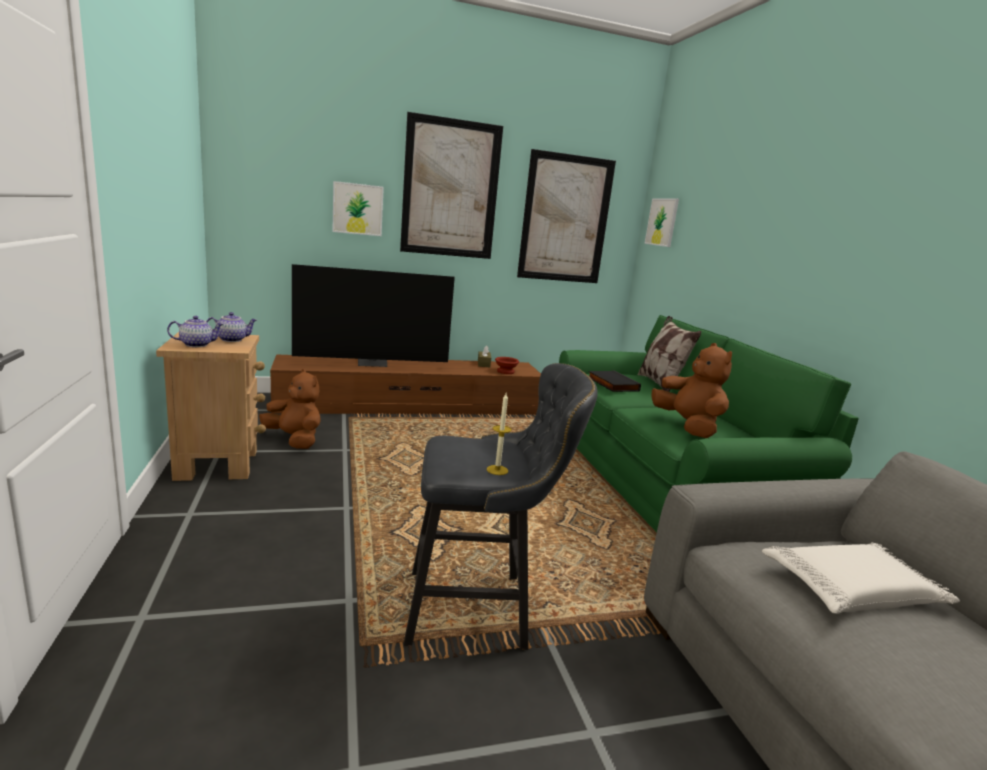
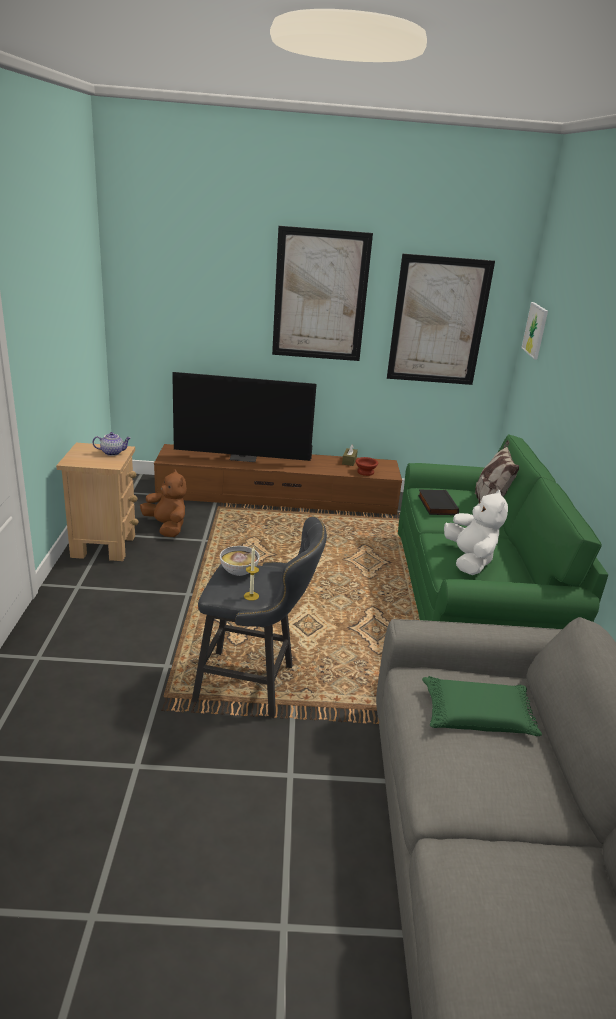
camera: 15 degrees right, 10 degrees up
teapot [167,316,223,347] -> none
picture [332,181,384,236] -> none
brown plush toy [651,343,732,438] -> white plush toy [444,489,508,575]
white pillow [762,542,960,614] -> green pillow [422,676,542,736]
none -> bowl [220,546,260,576]

